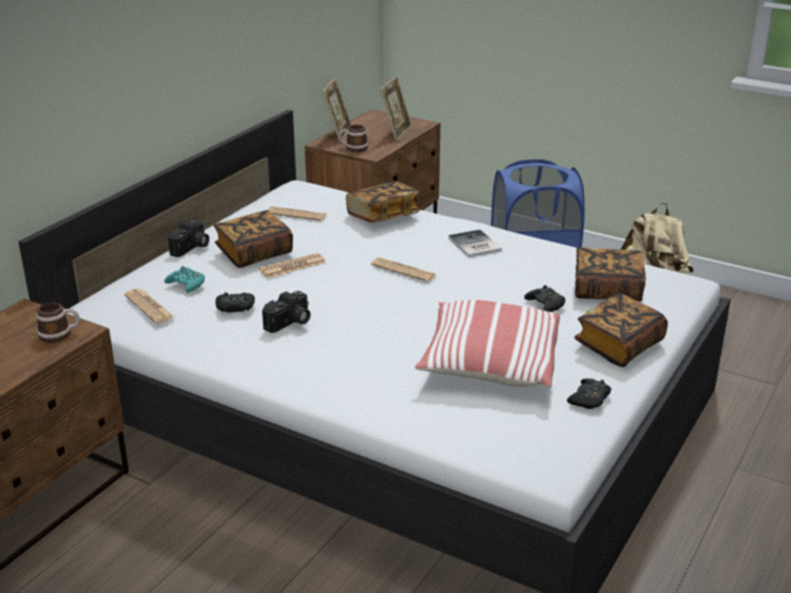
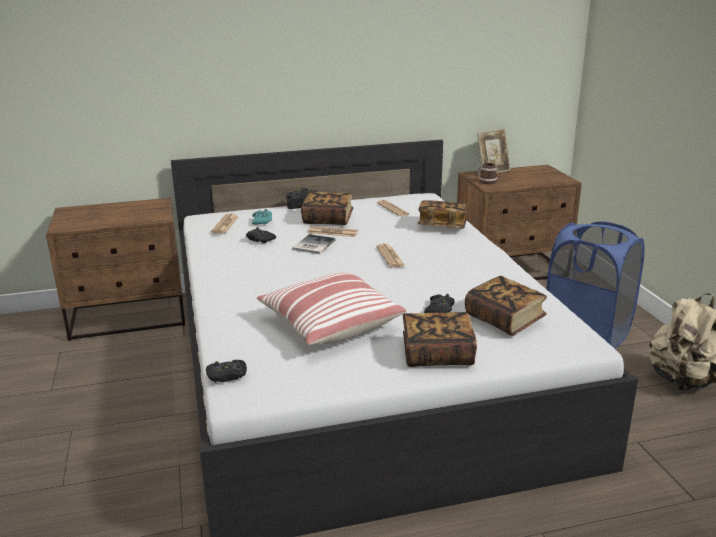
camera: 45 degrees right, 5 degrees down
mug [36,302,80,343] -> none
camera [262,291,311,333] -> none
picture frame [380,76,412,141] -> none
book [448,230,502,258] -> book moved to [292,234,336,254]
black game controller [567,378,611,409] -> black game controller moved to [206,360,247,382]

